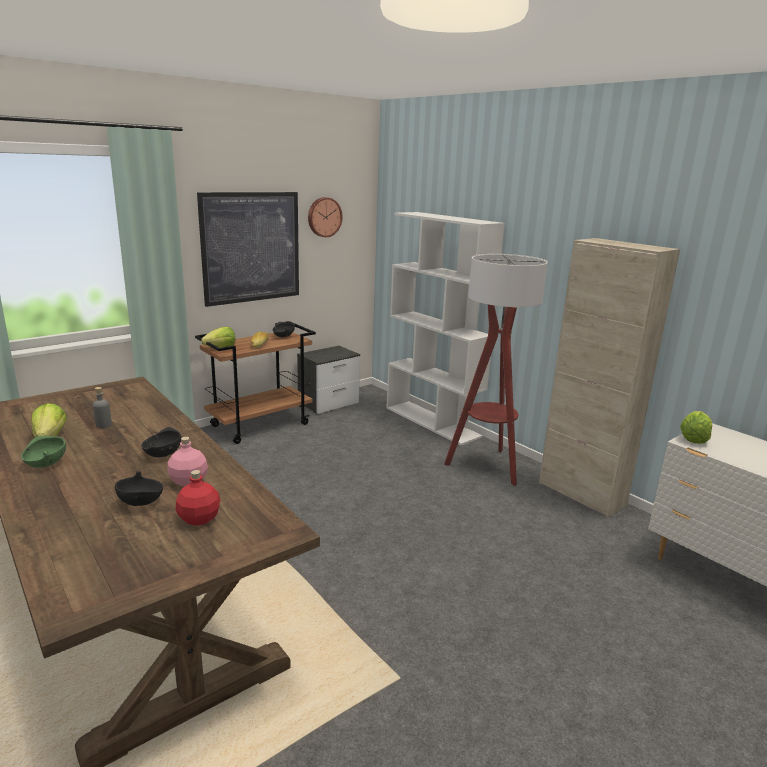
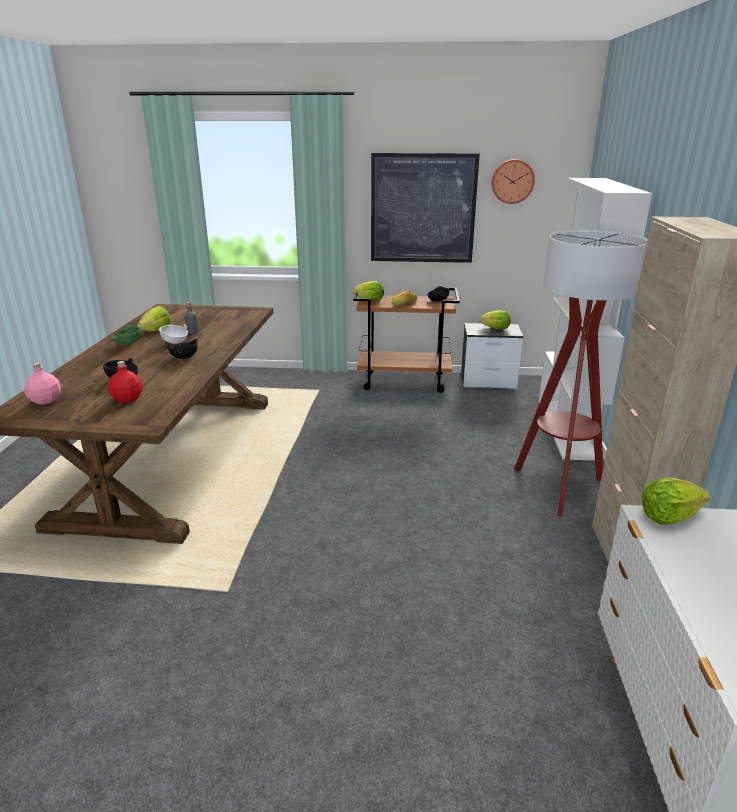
camera: 45 degrees right, 5 degrees up
pink bottle [167,437,208,487] -> pink bottle moved to [24,362,61,405]
none -> white bowl [159,325,188,344]
none -> lettuce [479,310,511,330]

